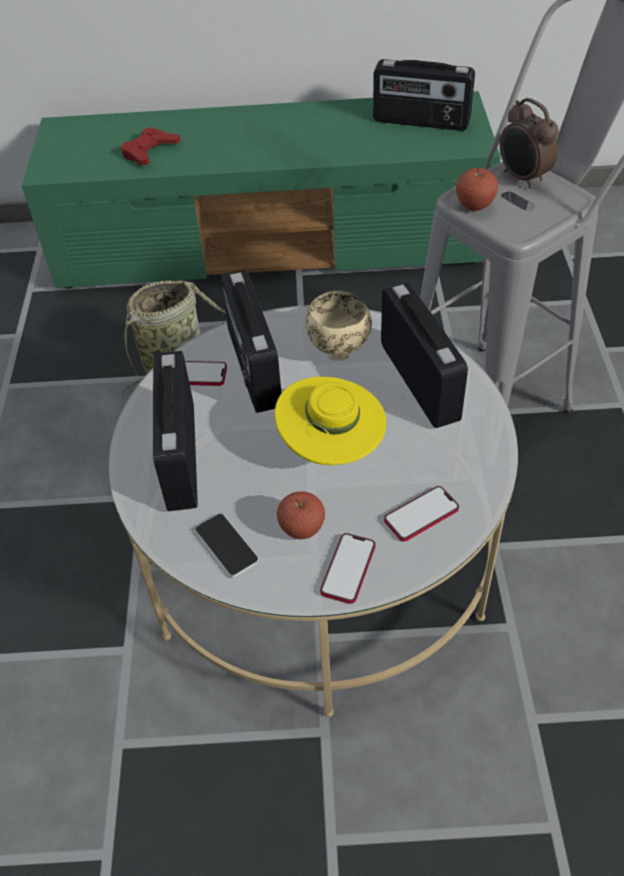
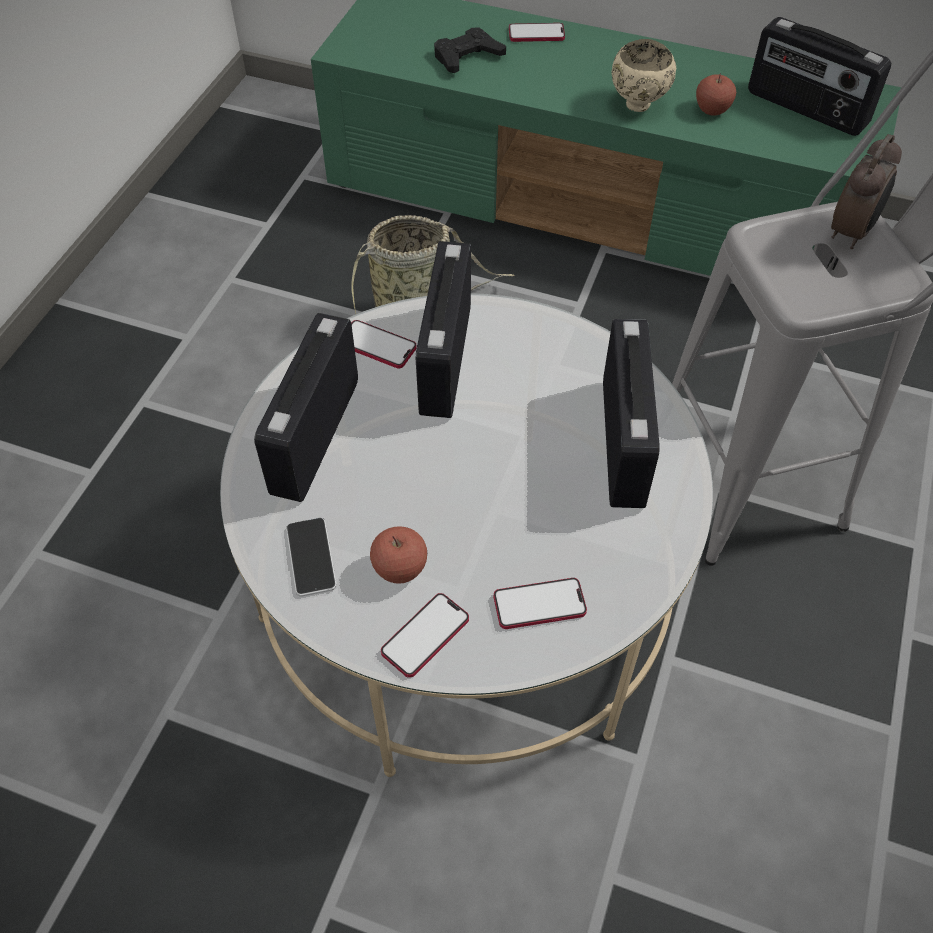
camera: 20 degrees right, 5 degrees up
red game controller [121,127,181,165] -> black game controller [434,27,506,73]
yellow hat [275,377,386,465] -> none
beige bowl [305,291,372,361] -> beige bowl moved to [611,39,676,112]
apple [456,167,498,211] -> apple moved to [696,74,736,116]
alarm clock [500,98,558,188] -> alarm clock turned 135 degrees counterclockwise [831,134,902,249]
none -> phone [509,23,565,42]

